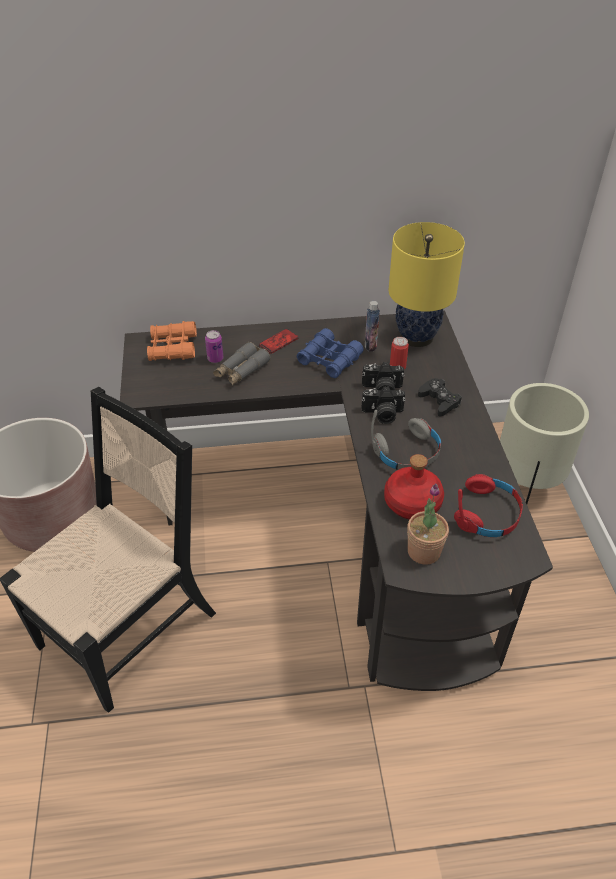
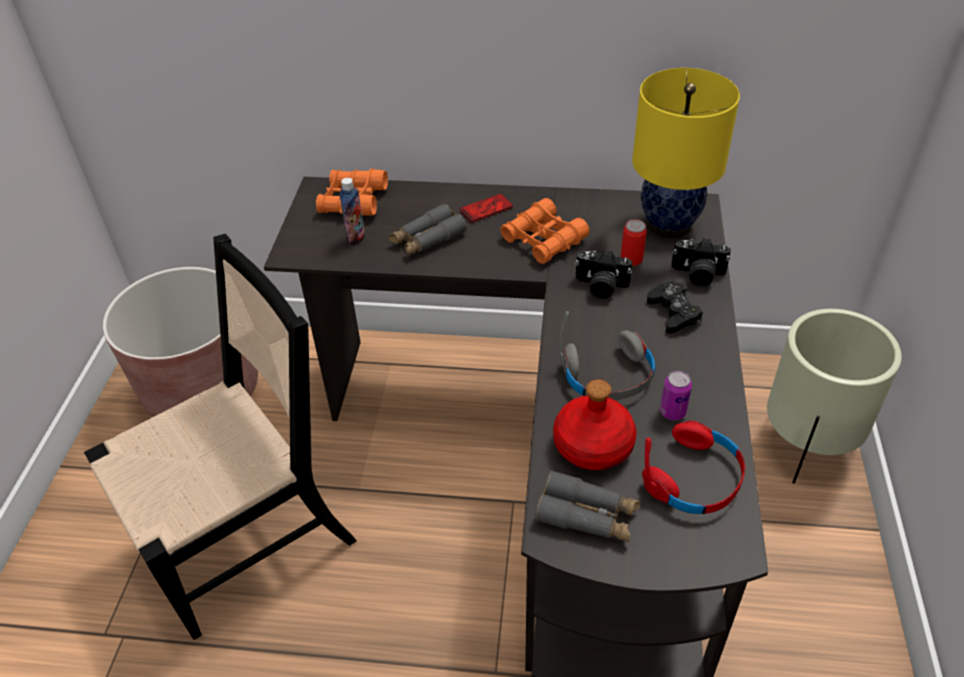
camera: 15 degrees right, 0 degrees up
can [205,330,223,363] -> can moved to [660,371,692,420]
blue binoculars [297,328,364,378] -> orange binoculars [500,198,589,264]
camera [361,386,406,424] -> camera moved to [671,238,731,287]
bottle [365,301,380,351] -> bottle moved to [340,178,365,245]
potted plant [407,483,449,565] -> grey binoculars [535,470,641,542]

